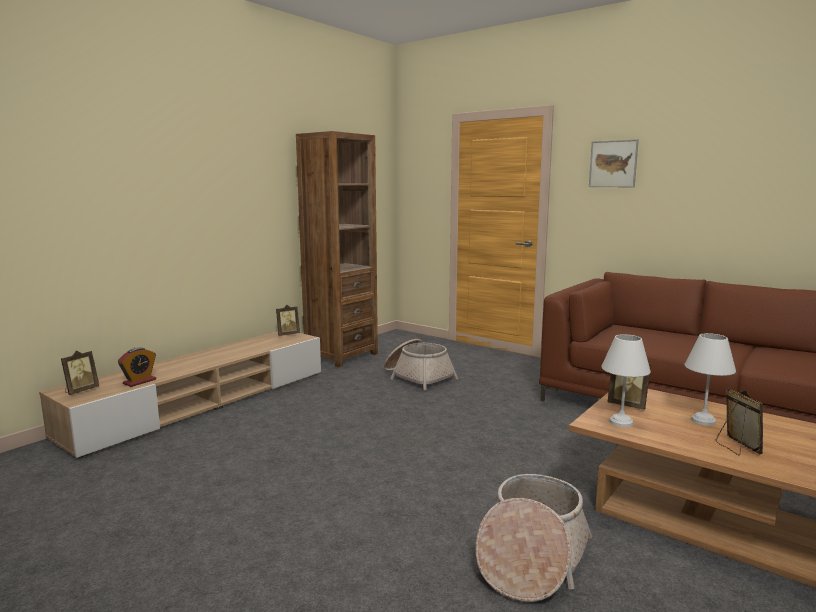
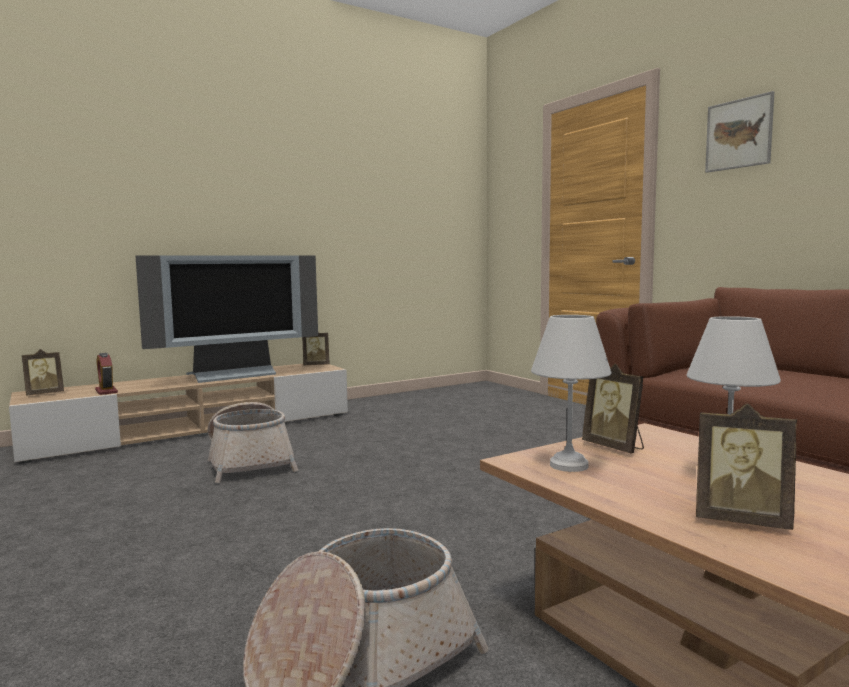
camera: 20 degrees right, 5 degrees down
alarm clock [118,347,156,387] -> alarm clock turned 90 degrees clockwise [95,353,118,395]
brown bookcase [296,131,378,368] -> none
basket [384,339,458,391] -> basket moved to [208,402,298,483]
picture frame [716,388,763,455] -> picture frame turned 105 degrees clockwise [696,403,797,530]
none -> television [136,255,318,383]

